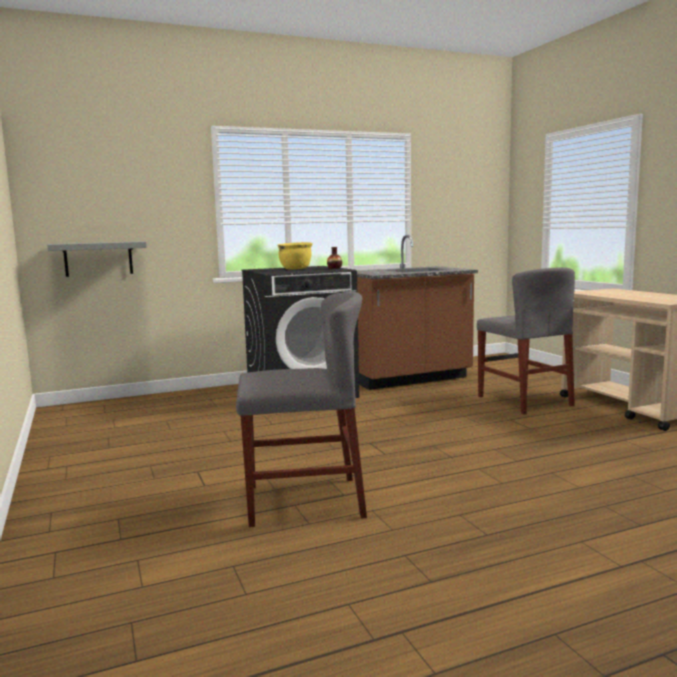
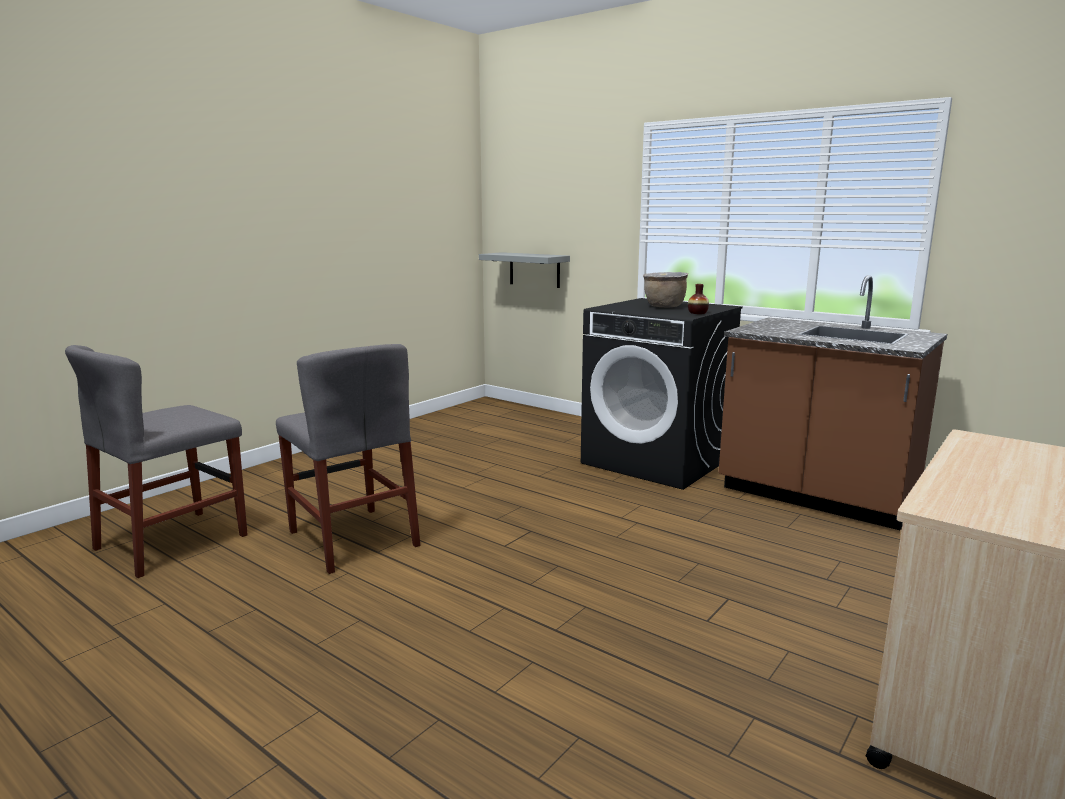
camera: 60 degrees right, 5 degrees up
yellow cooking pot [277,242,313,270] -> brown cooking pot [643,272,688,307]
grey chair [477,267,575,415] -> grey chair moved to [65,345,248,578]

